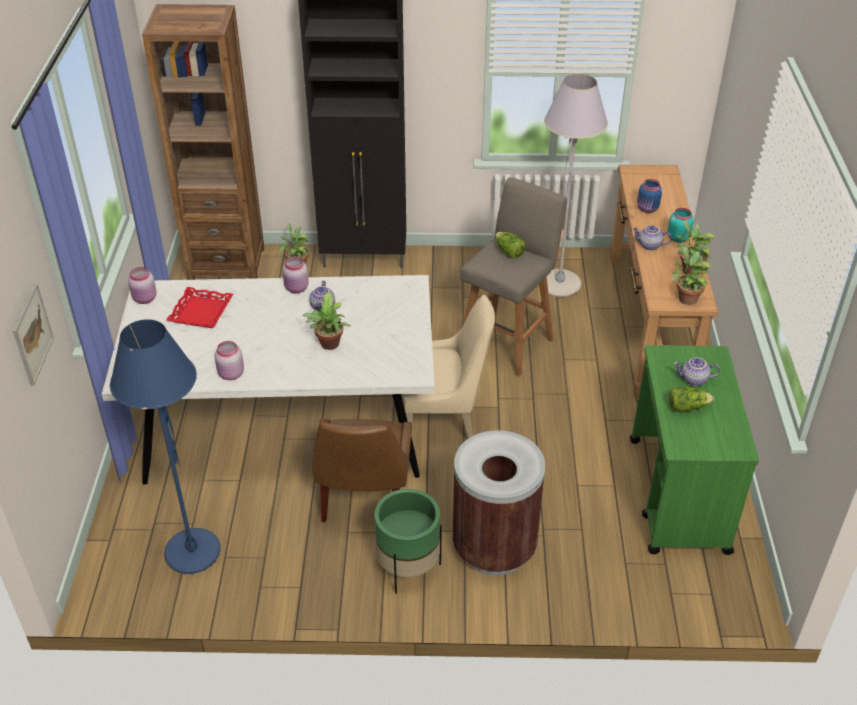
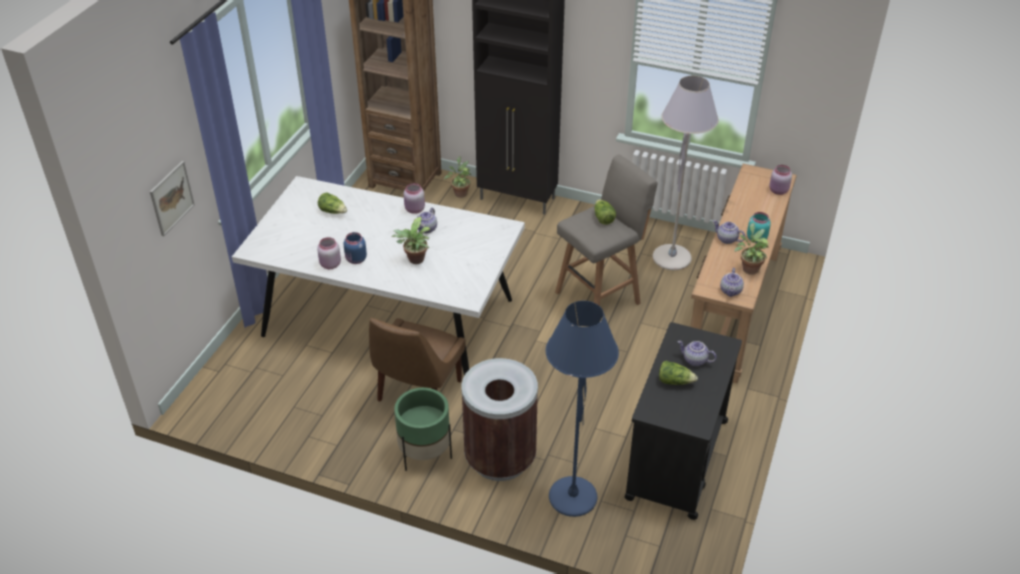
camera: 20 degrees right, 0 degrees up
blue floor lamp [110,319,221,574] -> blue floor lamp moved to [546,301,619,517]
pink jar [128,267,157,304] -> pink jar moved to [769,165,792,195]
red tray [166,287,233,328] -> lettuce [318,192,347,214]
beige chair [403,295,495,439] -> none
green cart [630,345,759,555] -> black cart [624,322,742,520]
blue jar [637,179,662,213] -> blue jar moved to [344,232,367,264]
potted plant [672,246,712,305] -> teapot [720,268,744,297]

